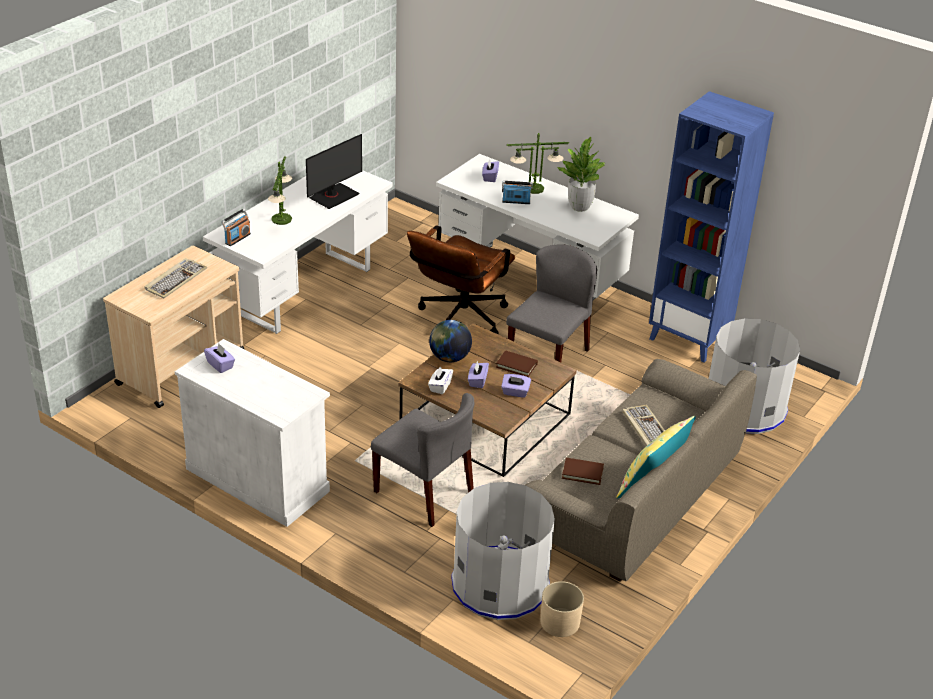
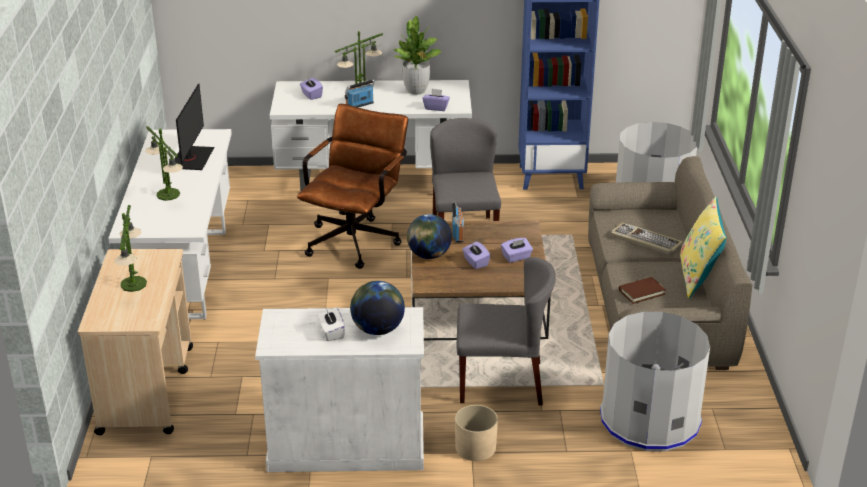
camera: 35 degrees left, 5 degrees down
keyboard [144,258,207,298] -> table lamp [114,205,147,292]
purple tissue box [204,343,235,373] -> purple tissue box moved to [423,89,450,111]
radio [221,209,251,246] -> radio moved to [452,201,464,242]
brown office chair [407,225,515,334] -> brown office chair turned 150 degrees counterclockwise [297,104,408,269]
white tissue box [428,366,453,394] -> white tissue box moved to [318,307,345,341]
brown book [496,350,538,377] -> none
beige planter [541,581,584,637] -> beige planter moved to [455,405,498,461]
none -> globe [350,281,405,335]

